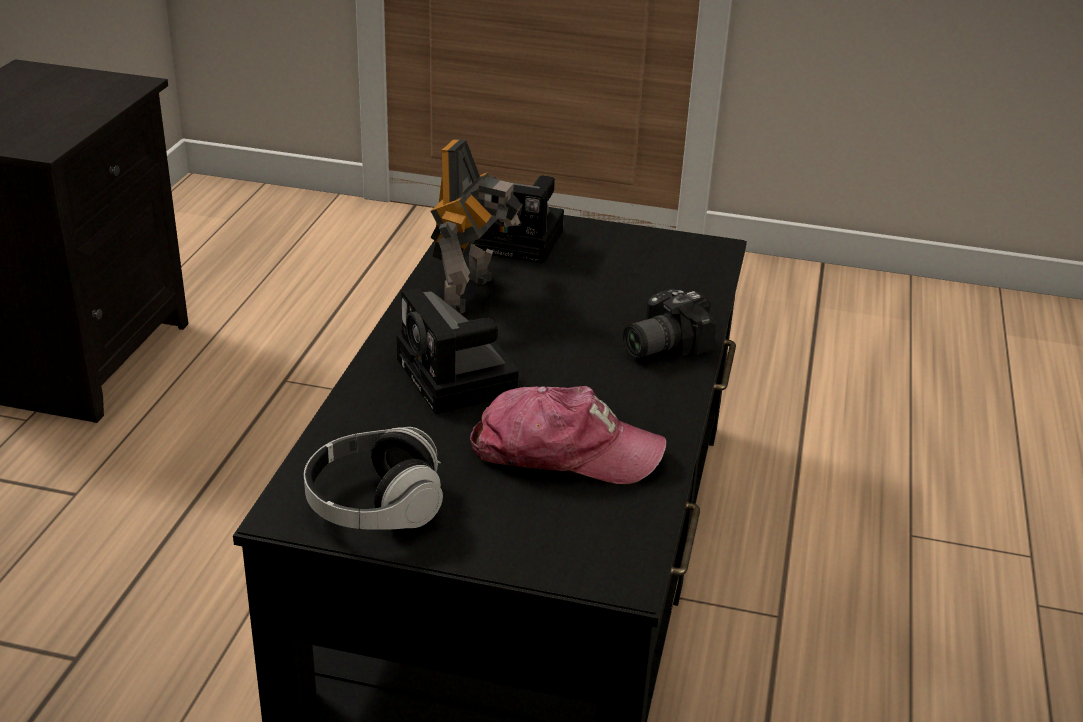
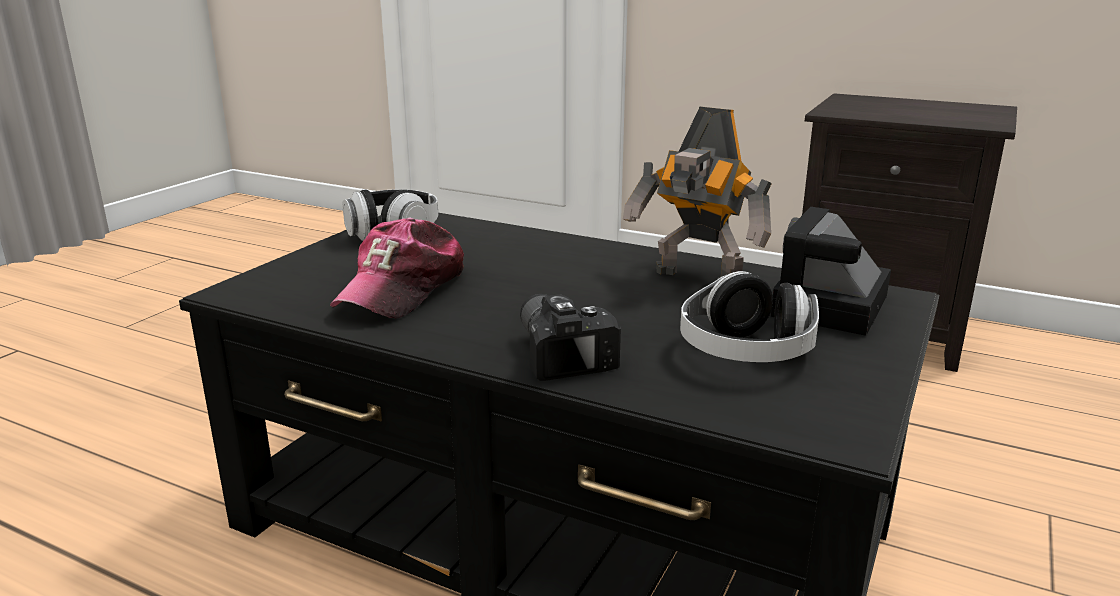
camera: 105 degrees right, 10 degrees down
camera [396,288,519,415] -> none
none -> headphones [680,271,819,362]

